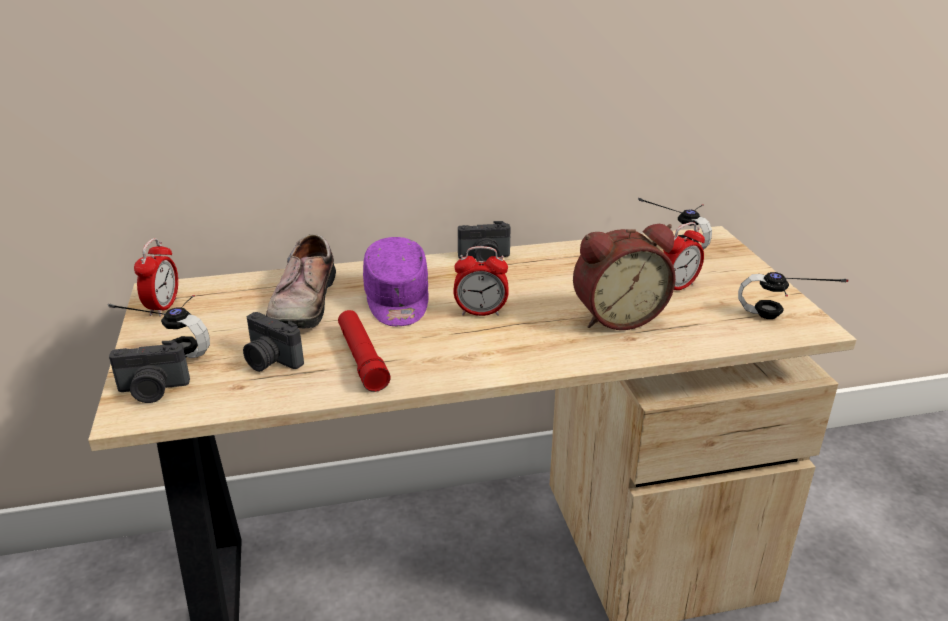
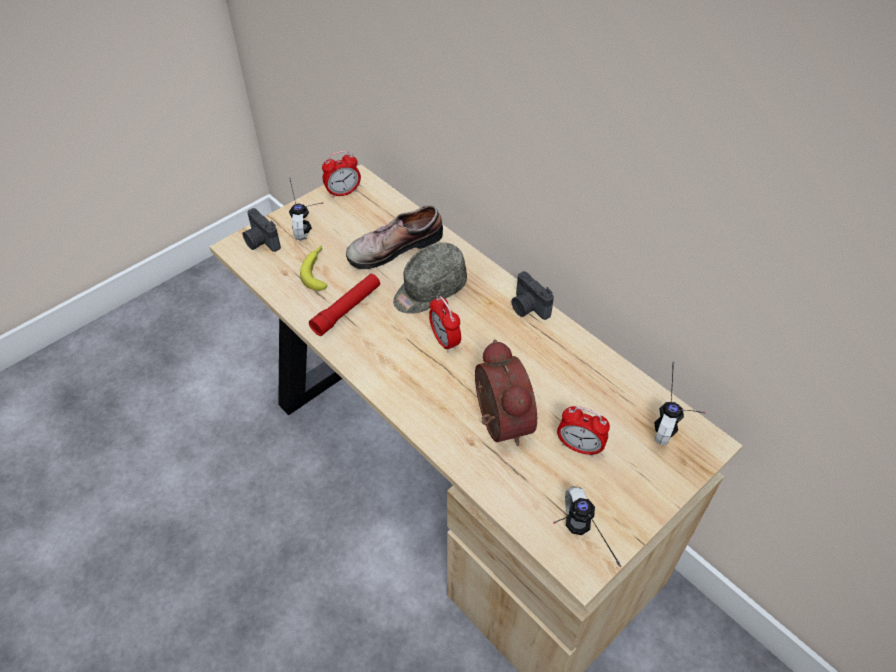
camera: 60 degrees right, 20 degrees up
camera [243,312,304,372] -> banana [300,245,328,291]
purple cap [363,237,429,326] -> grey cap [393,242,467,314]
alarm clock [573,224,676,330] -> alarm clock turned 150 degrees counterclockwise [475,339,537,446]

